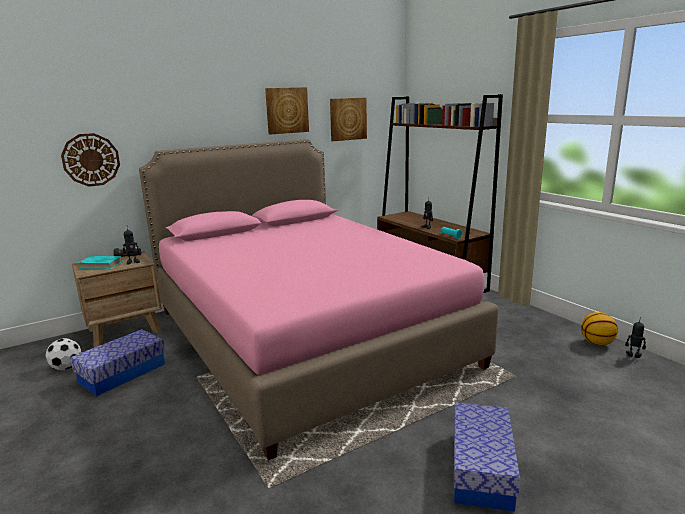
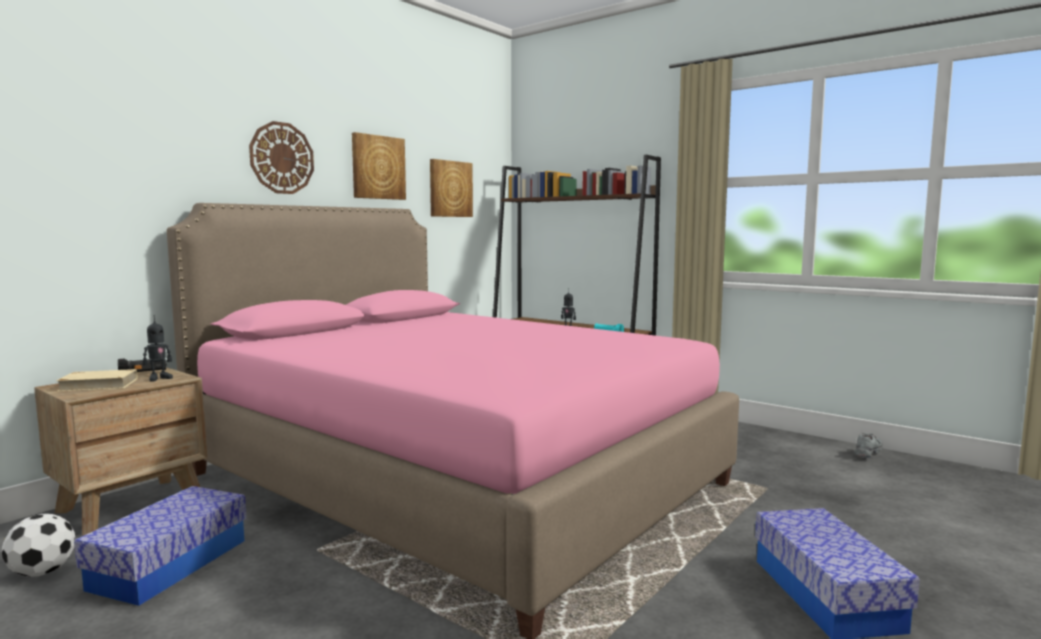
camera: 20 degrees left, 10 degrees down
wall clock [61,133,120,187] -> wall clock moved to [249,121,314,194]
turquoise book [78,256,122,269] -> beige book [56,369,138,392]
basketball [581,312,618,346] -> none
toy robot [625,317,646,358] -> grey shoe [854,433,883,458]

